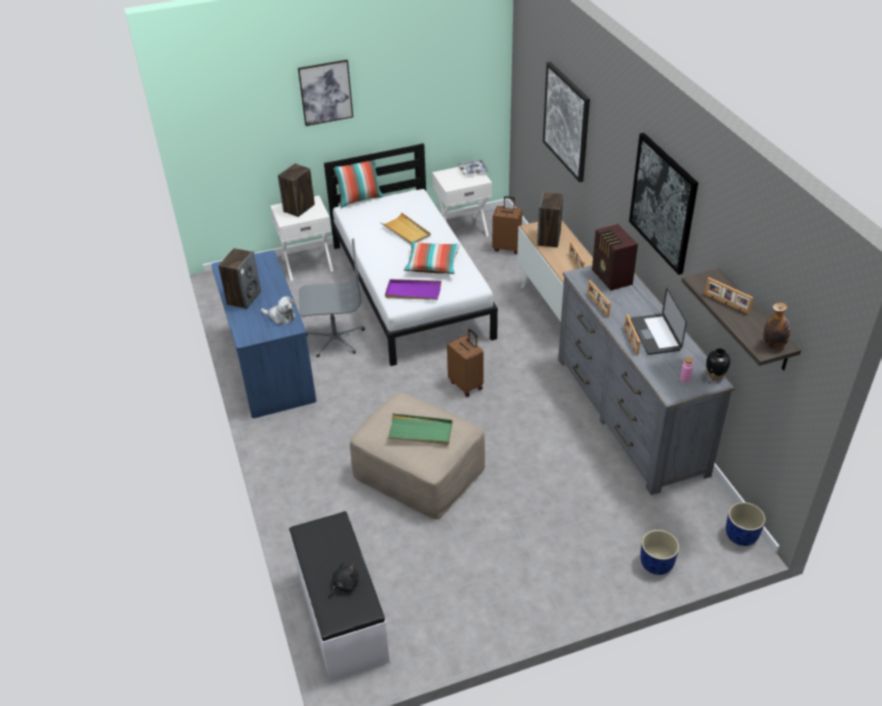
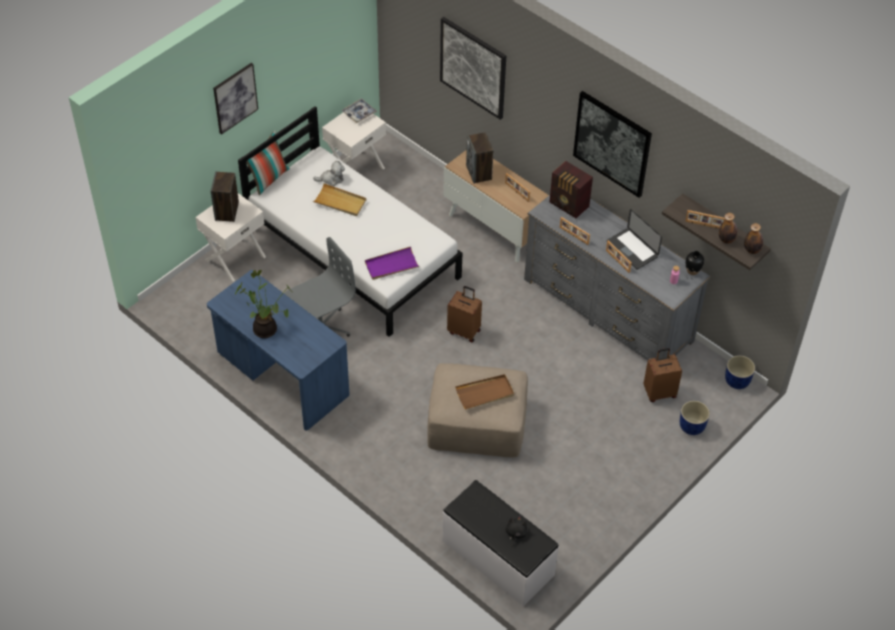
camera: 30 degrees left, 10 degrees up
speaker [218,248,261,309] -> potted plant [235,270,292,338]
plush toy [261,296,296,325] -> plush toy moved to [313,161,345,186]
green tray [387,413,453,445] -> brown tray [455,374,514,409]
pillow [404,242,460,274] -> none
brown suitcase [492,196,522,254] -> brown suitcase moved to [643,348,682,402]
none -> bottle [719,213,737,244]

